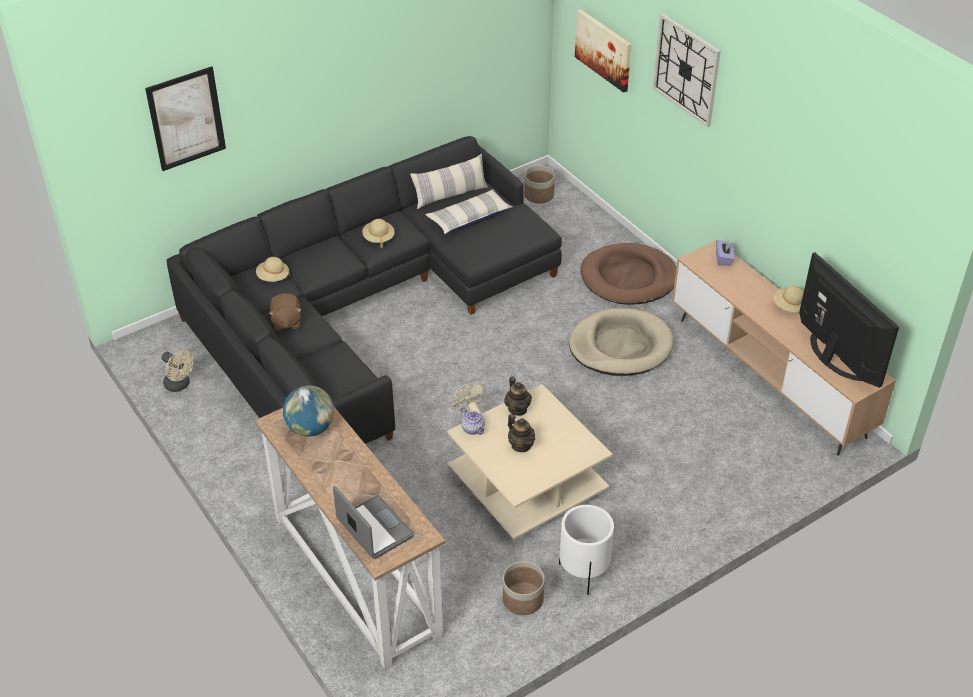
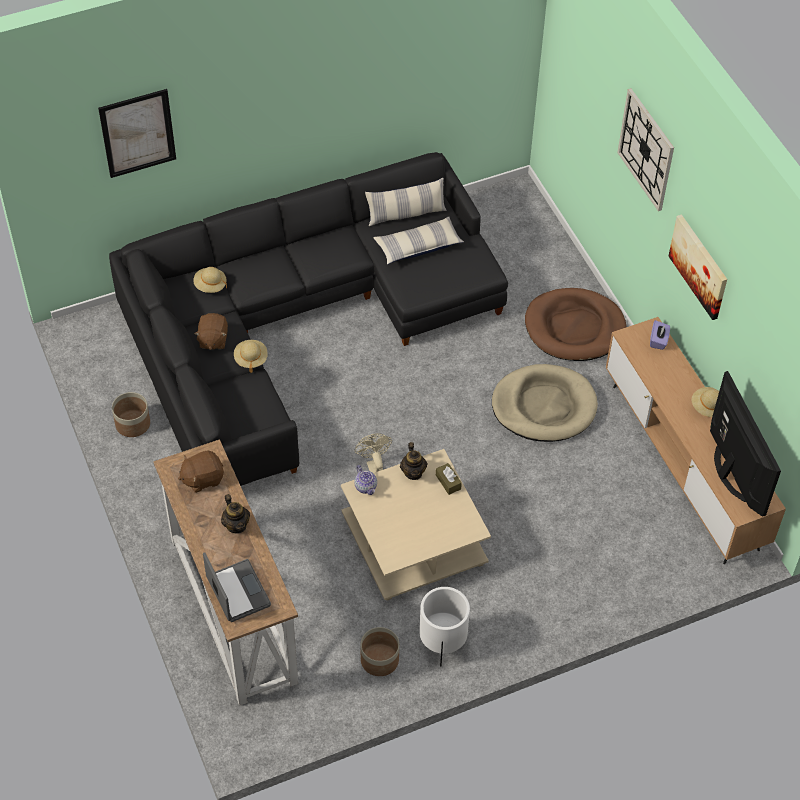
camera: 10 degrees right, 10 degrees up
beige fan [161,350,194,392] -> none
globe [283,385,334,437] -> brown plush toy [178,450,224,493]
beige hat [362,219,395,248] -> beige hat moved to [234,340,268,373]
teapot [508,414,535,452] -> teapot moved to [221,494,250,534]
planter [524,165,555,203] -> planter moved to [112,392,150,437]
picture [575,9,631,93] -> picture moved to [669,214,727,320]
none -> brown tissue box [436,463,462,495]

